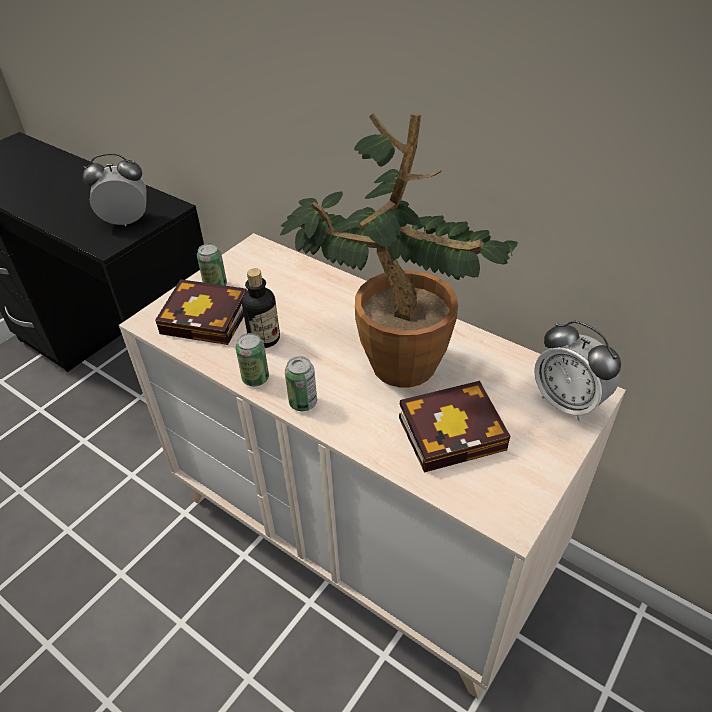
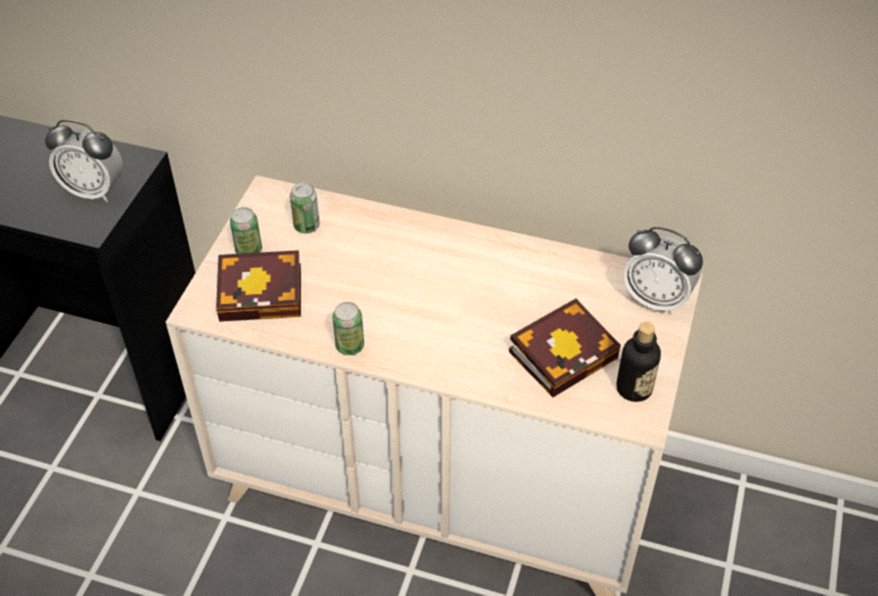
camera: 20 degrees left, 5 degrees up
alarm clock [83,153,147,226] -> alarm clock turned 135 degrees counterclockwise [45,120,123,202]
bottle [242,268,280,348] -> bottle moved to [616,322,661,402]
potted plant [280,113,518,387] -> none
can [285,356,317,411] -> can moved to [290,183,320,233]

